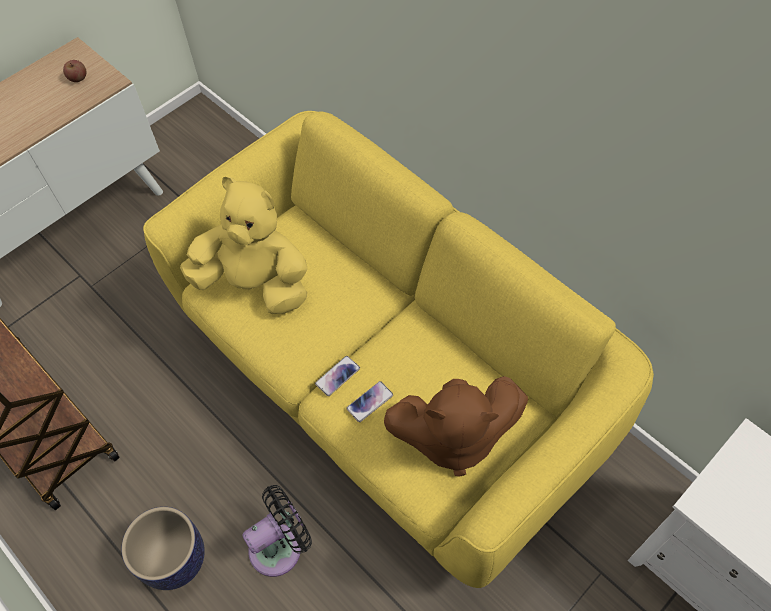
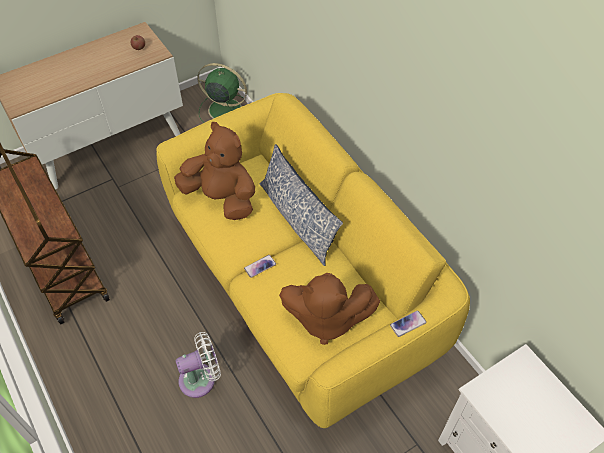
camera: 10 degrees right, 5 degrees down
planter [121,507,205,590] -> none
yellow plush toy [180,177,308,314] -> brown plush toy [174,122,255,220]
black fan [242,485,312,577] -> white fan [176,332,221,398]
phone [346,381,393,422] -> phone moved to [390,311,427,337]
none -> green fan [197,63,247,123]
none -> pillow [260,144,343,266]

